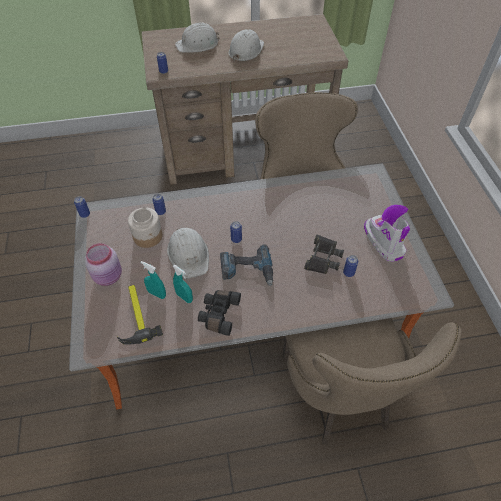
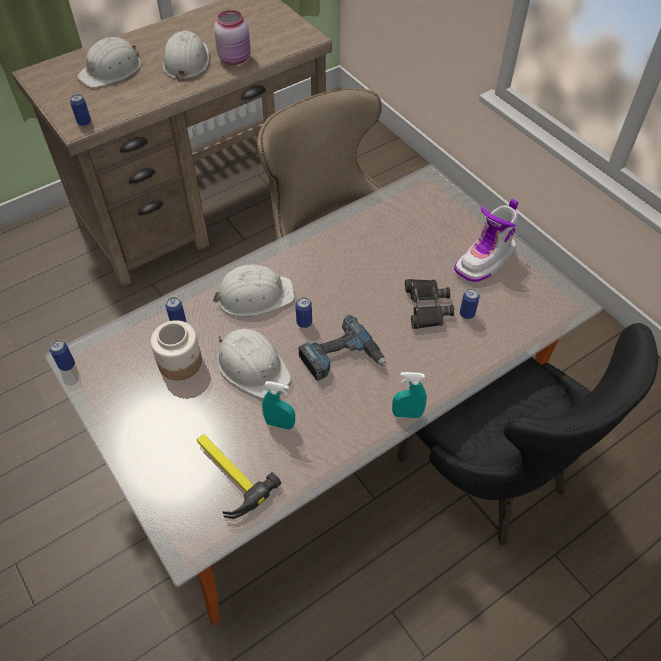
camera: 25 degrees left, 0 degrees up
pink jar [85,243,122,286] -> pink jar moved to [214,10,251,65]
turquoise spray bottle [141,261,166,299] -> turquoise spray bottle moved to [392,372,427,418]
black binoculars [198,290,241,336] -> none
beige chair [283,318,462,445] -> black chair [397,323,658,545]
boot [364,205,410,262] -> boot turned 90 degrees counterclockwise [454,199,518,283]
none -> white hard hat [212,265,295,317]

